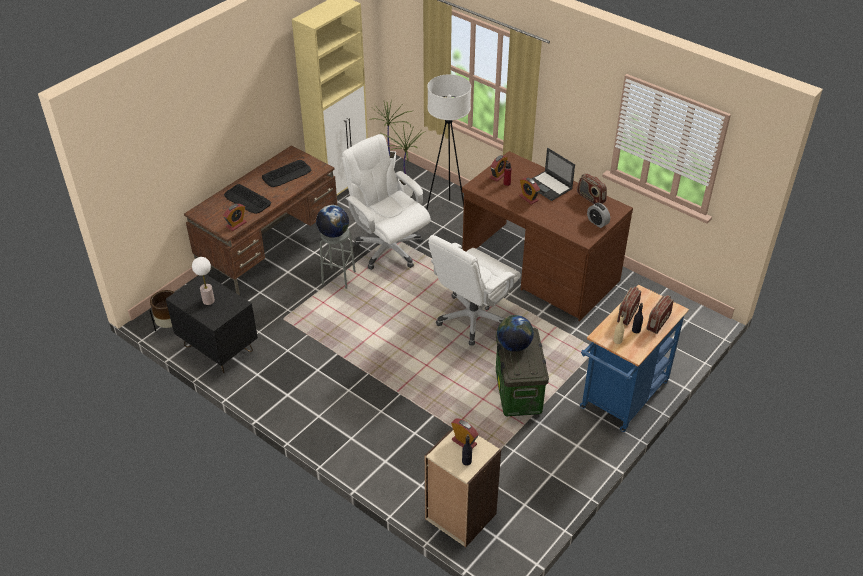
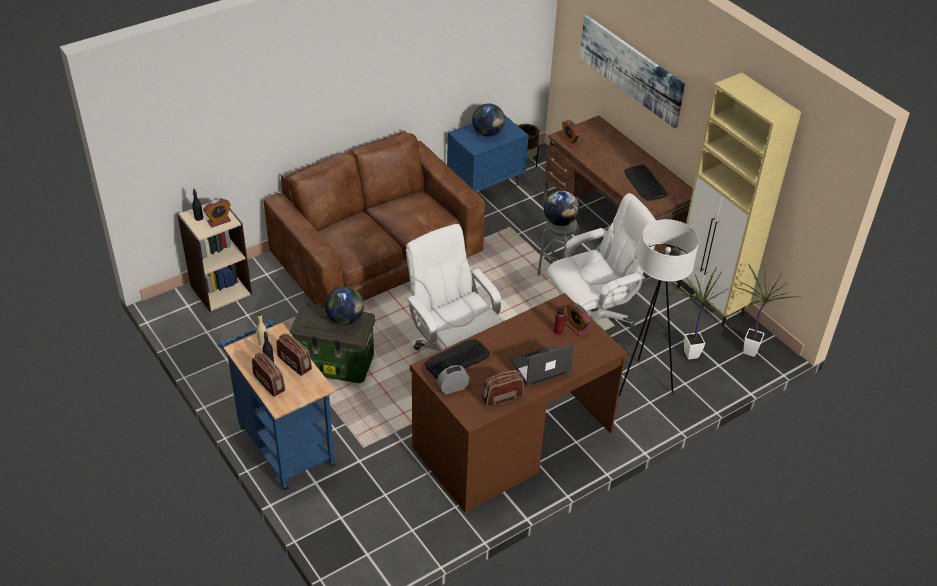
camera: 105 degrees right, 0 degrees up
black nightstand [166,274,258,373] -> blue nightstand [447,115,529,195]
table lamp [192,257,215,305] -> globe [472,103,505,137]
keyboard [224,184,271,214] -> keyboard moved to [424,339,490,379]
alarm clock [519,177,540,205] -> none
none -> brown sofa [264,131,485,305]
none -> picture [580,15,685,128]

